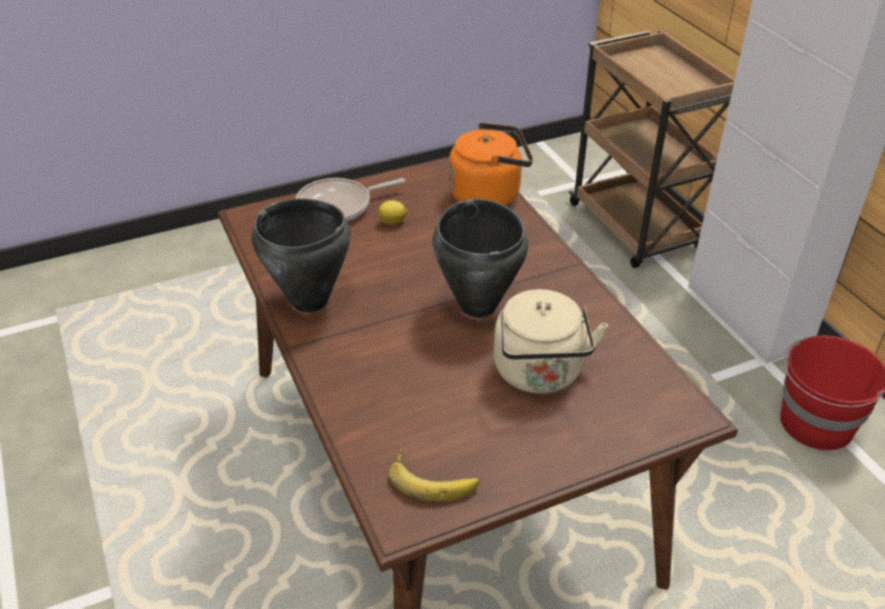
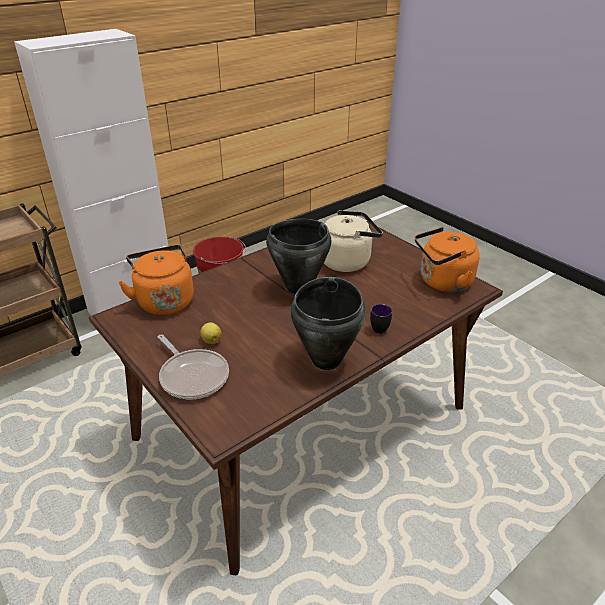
camera: 105 degrees left, 5 degrees down
banana [388,448,479,502] -> orange kettle [415,227,480,292]
none -> mug [370,304,392,334]

